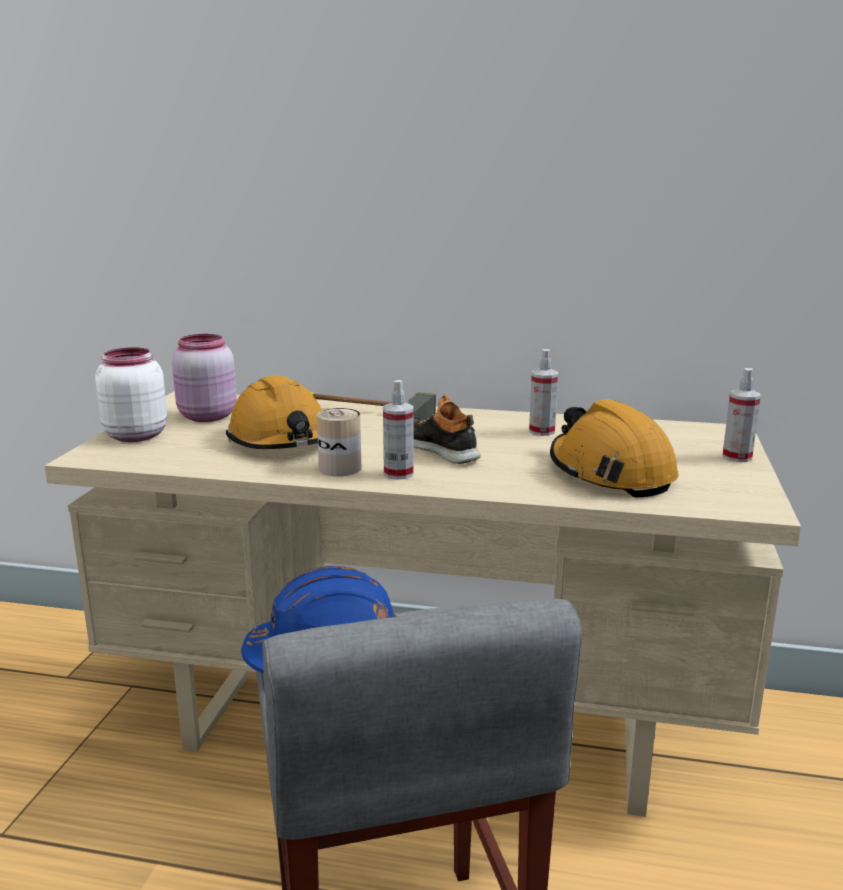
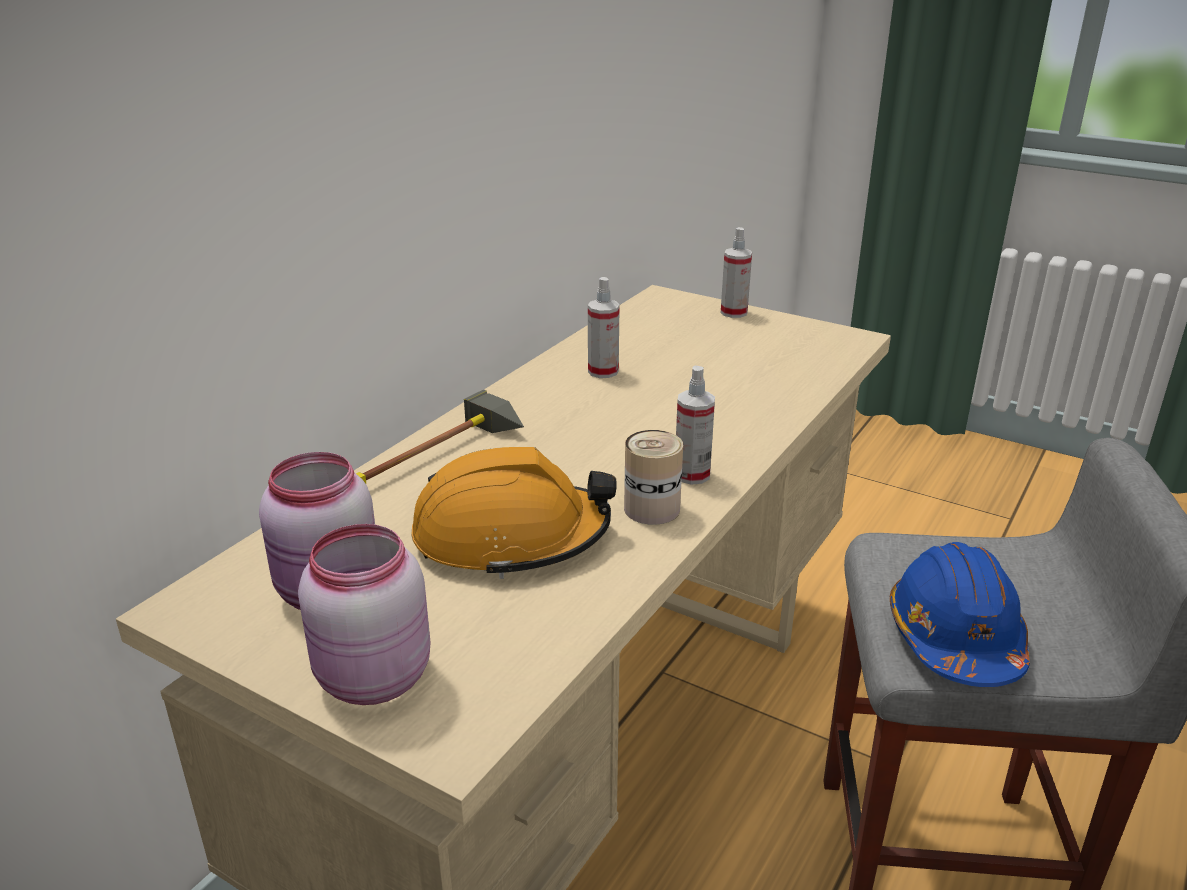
camera: 70 degrees left, 10 degrees up
white jar [95,347,167,442] -> pink jar [298,524,430,705]
shoe [413,395,481,464] -> none
orange hard hat [550,399,679,497] -> none

